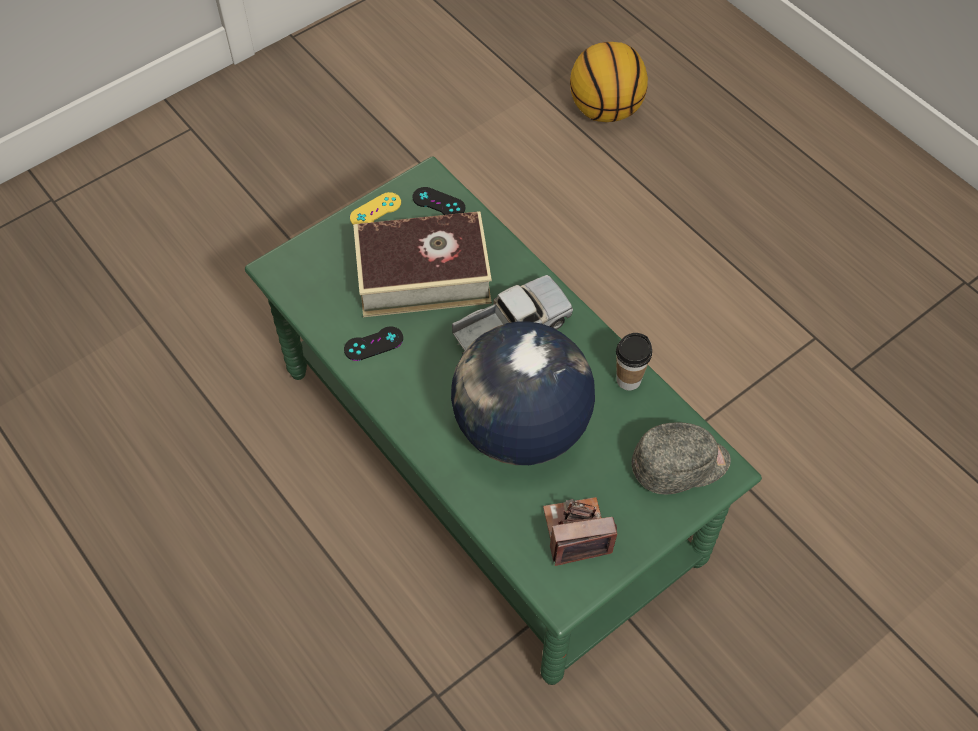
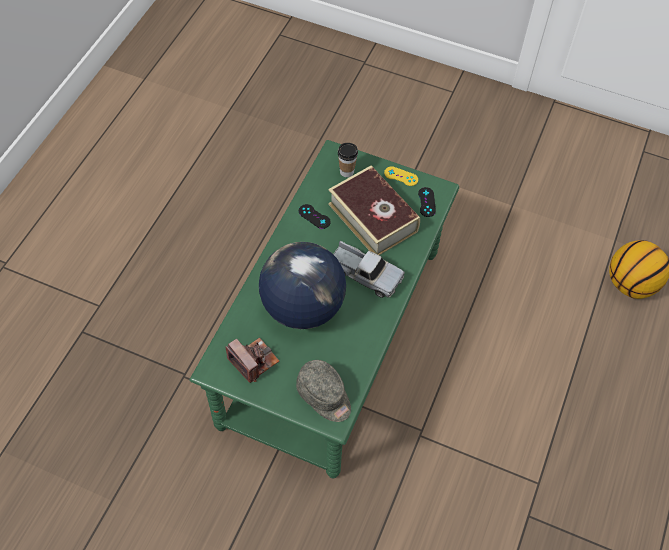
camera: 60 degrees right, 0 degrees up
cup [616,333,652,390] -> cup moved to [338,143,358,177]

